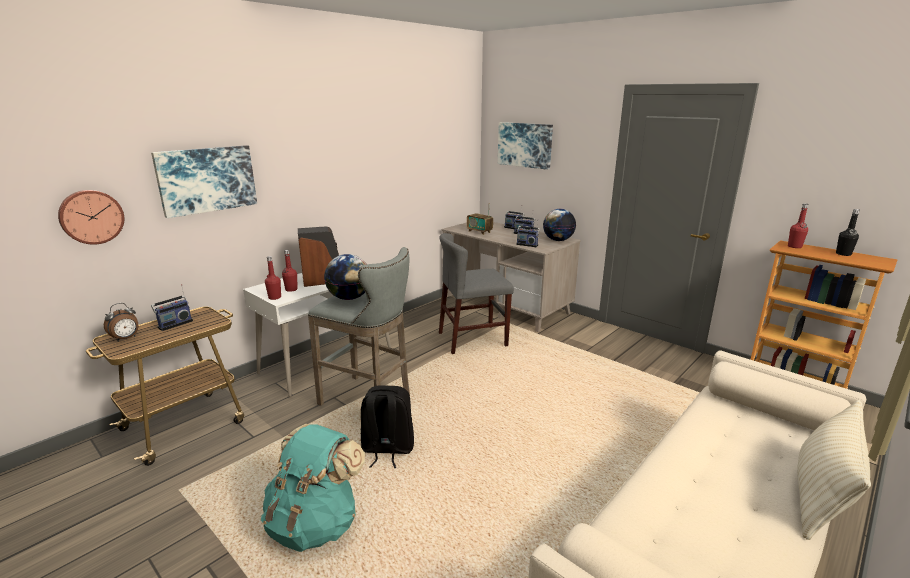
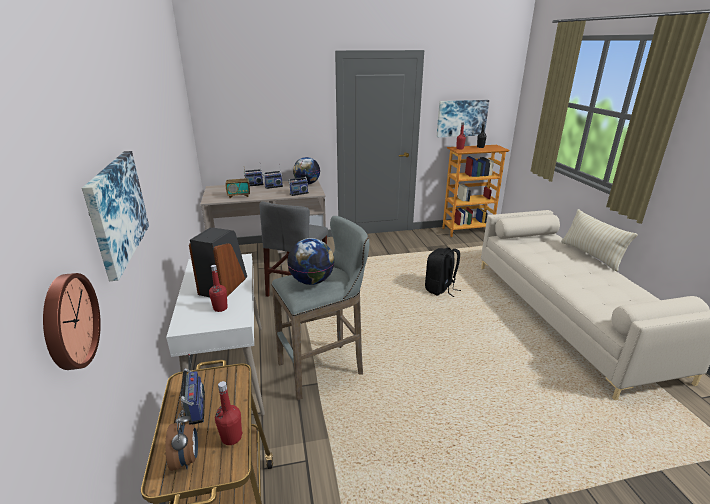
camera: 55 degrees left, 5 degrees up
turquoise backpack [261,424,365,552] -> none
red bottle [265,256,281,300] -> red bottle moved to [215,381,243,445]
black backpack [361,385,414,468] -> black backpack moved to [425,248,461,297]
picture [498,122,553,170] -> picture moved to [437,100,489,137]

